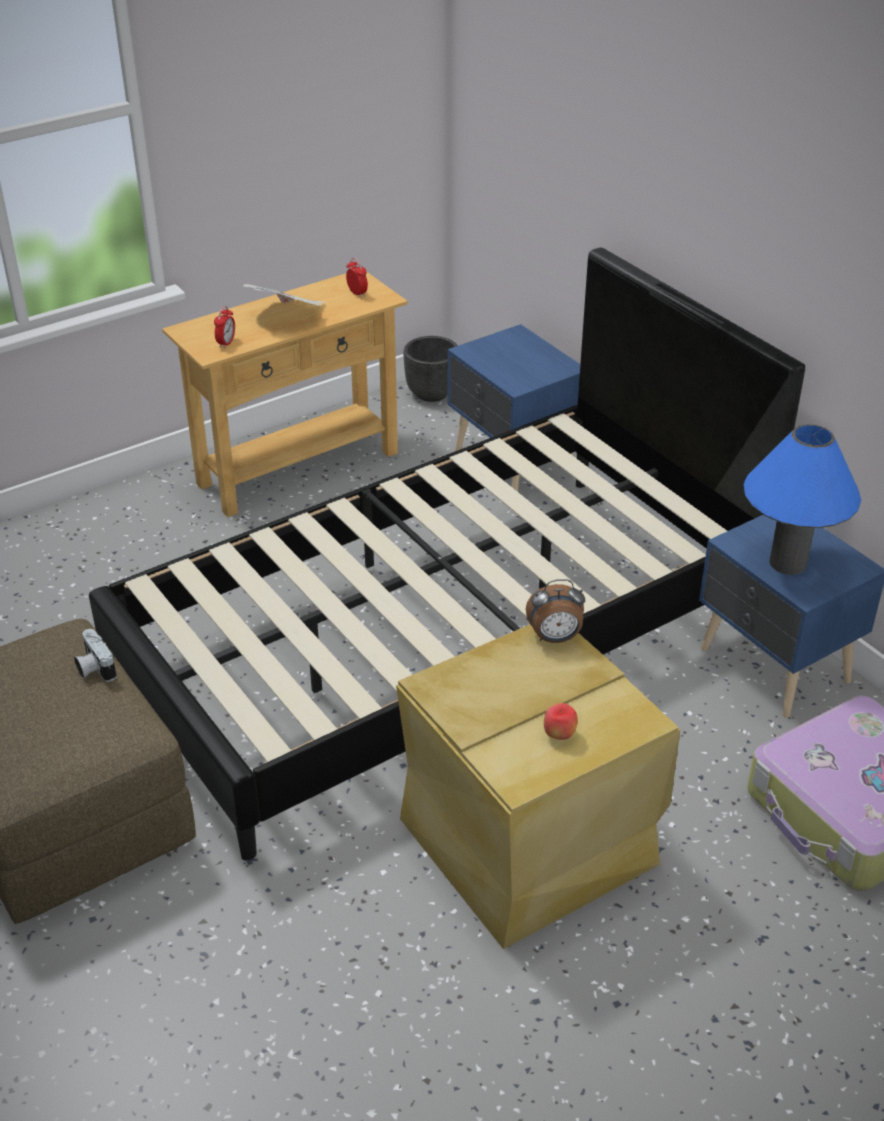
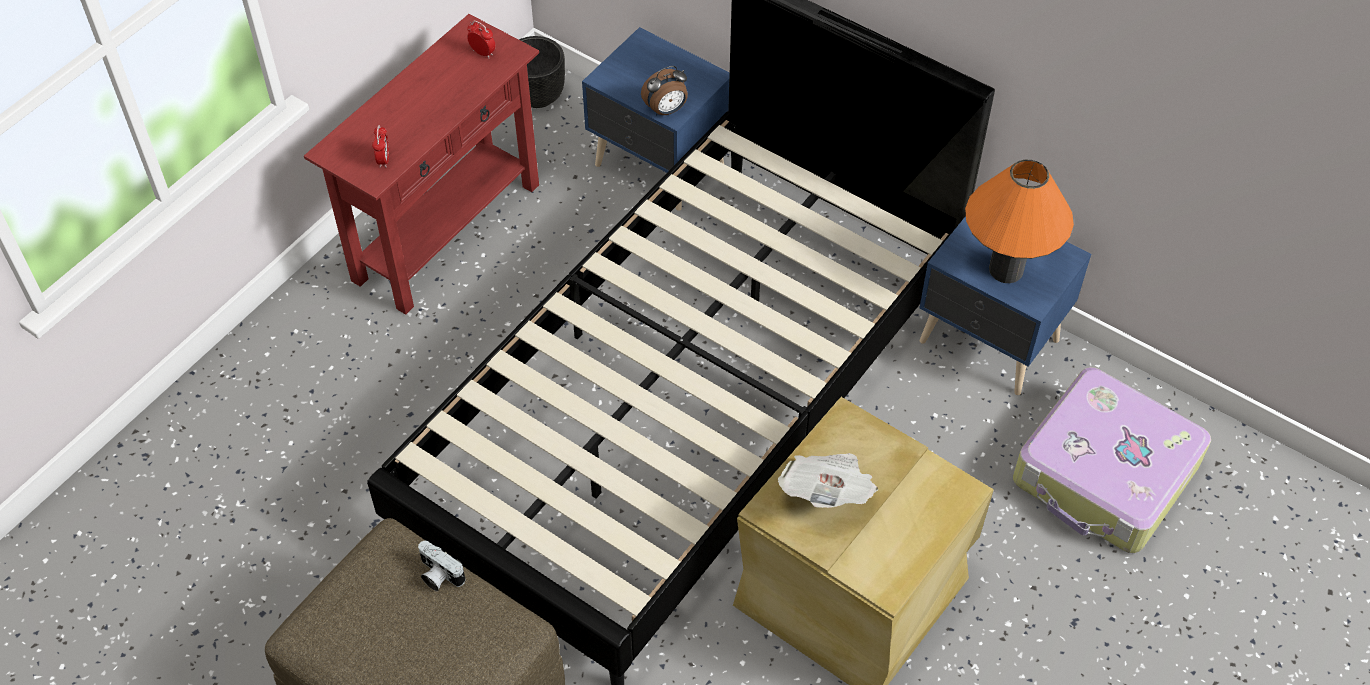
camera: 20 degrees left, 15 degrees up
beige console table [162,271,407,517] -> red console table [304,14,539,315]
newspaper [243,284,325,306] -> newspaper moved to [778,453,878,508]
alarm clock [526,579,585,643] -> alarm clock moved to [641,66,688,116]
apple [544,703,578,740] -> none
blue table lamp [744,424,861,575] -> orange table lamp [965,160,1074,283]

